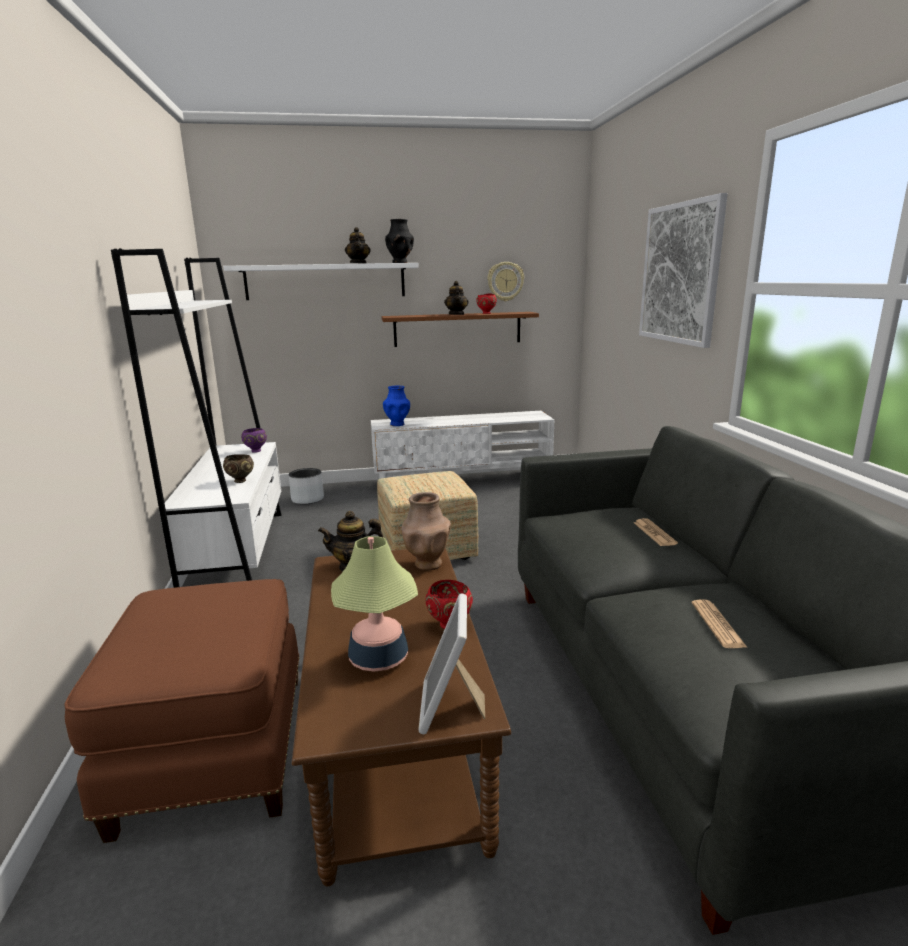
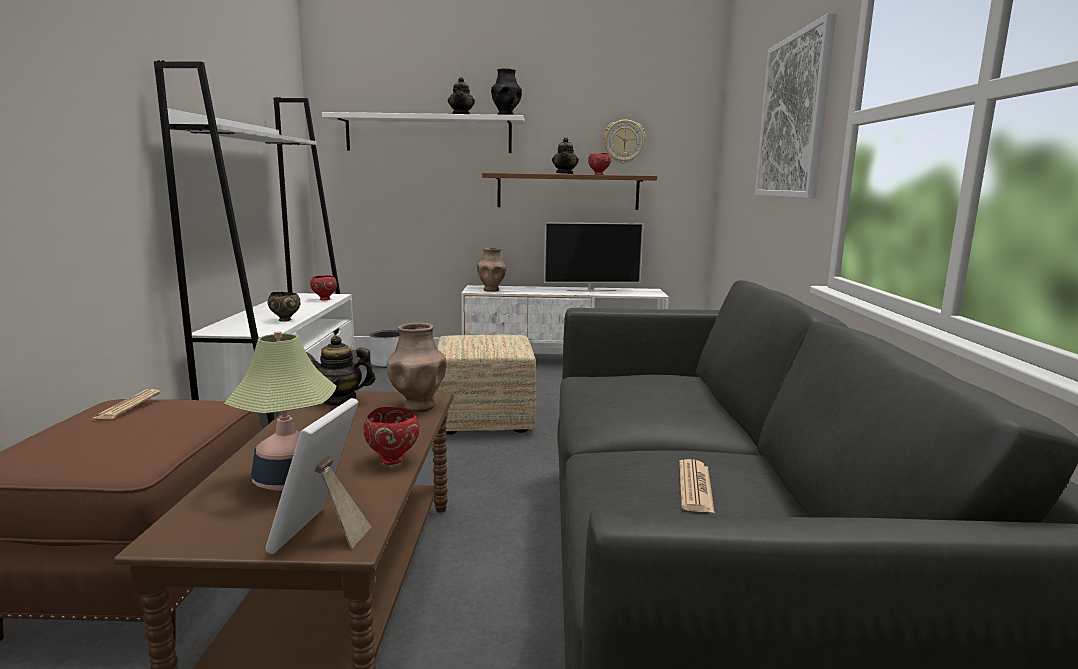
camera: 10 degrees right, 5 degrees down
purple bowl [241,428,267,453] -> red bowl [310,276,337,301]
blue vase [383,386,410,426] -> brown vase [477,248,506,292]
newspaper [634,518,678,546] -> newspaper moved to [93,389,161,419]
none -> television [544,222,643,292]

